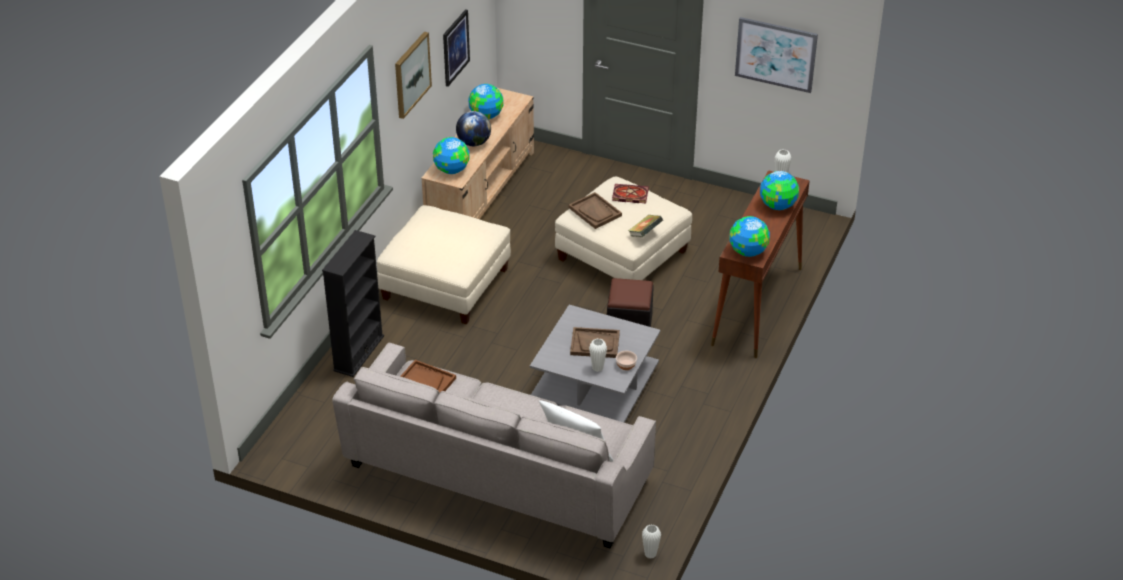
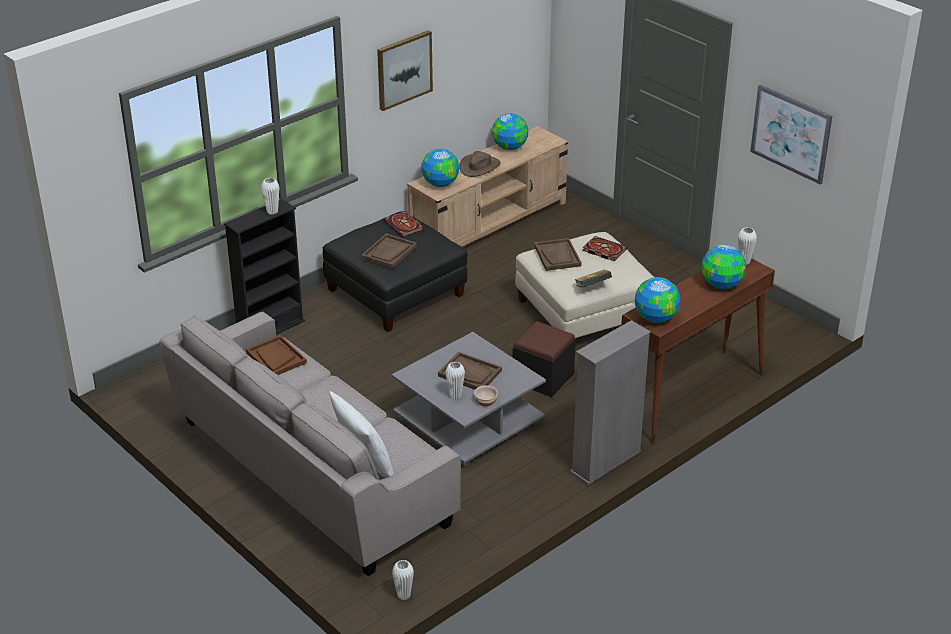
camera: 25 degrees right, 5 degrees down
beige ottoman [377,205,511,325] -> black ottoman [323,211,468,332]
picture [443,9,470,87] -> none
globe [456,111,491,146] -> brown hat [459,151,501,177]
none -> white vase [261,178,279,215]
none -> brown tray [362,233,417,269]
none -> book [383,211,423,237]
none -> grey bookcase [570,320,651,485]

